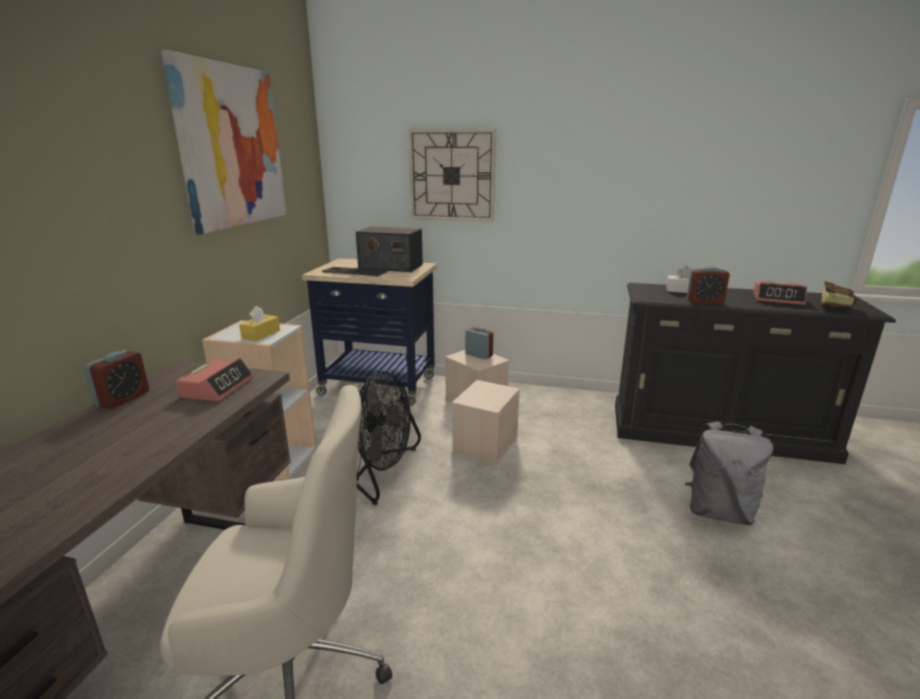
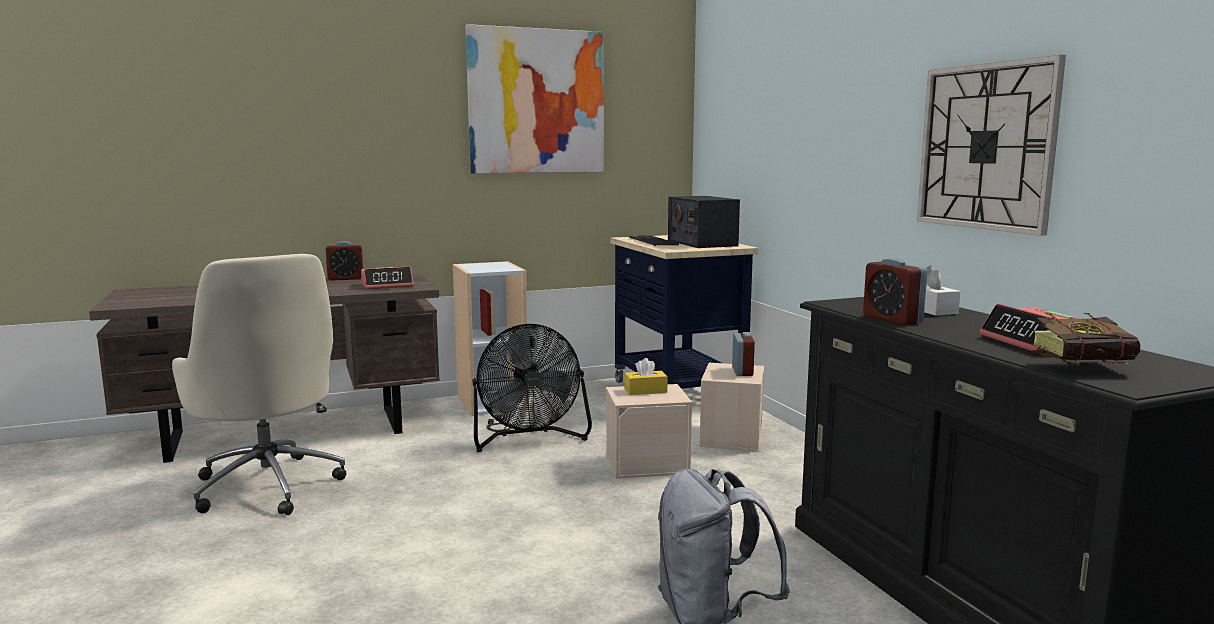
camera: 55 degrees right, 10 degrees down
yellow tissue box [239,306,280,341] -> yellow tissue box moved to [625,358,668,395]
wall clock [408,129,496,222] -> wall clock moved to [917,55,1066,236]

